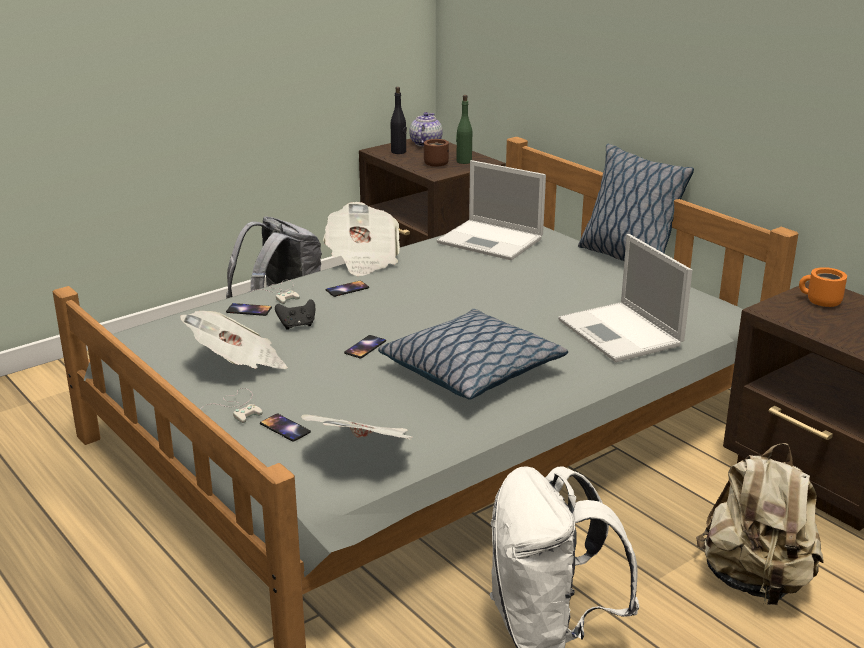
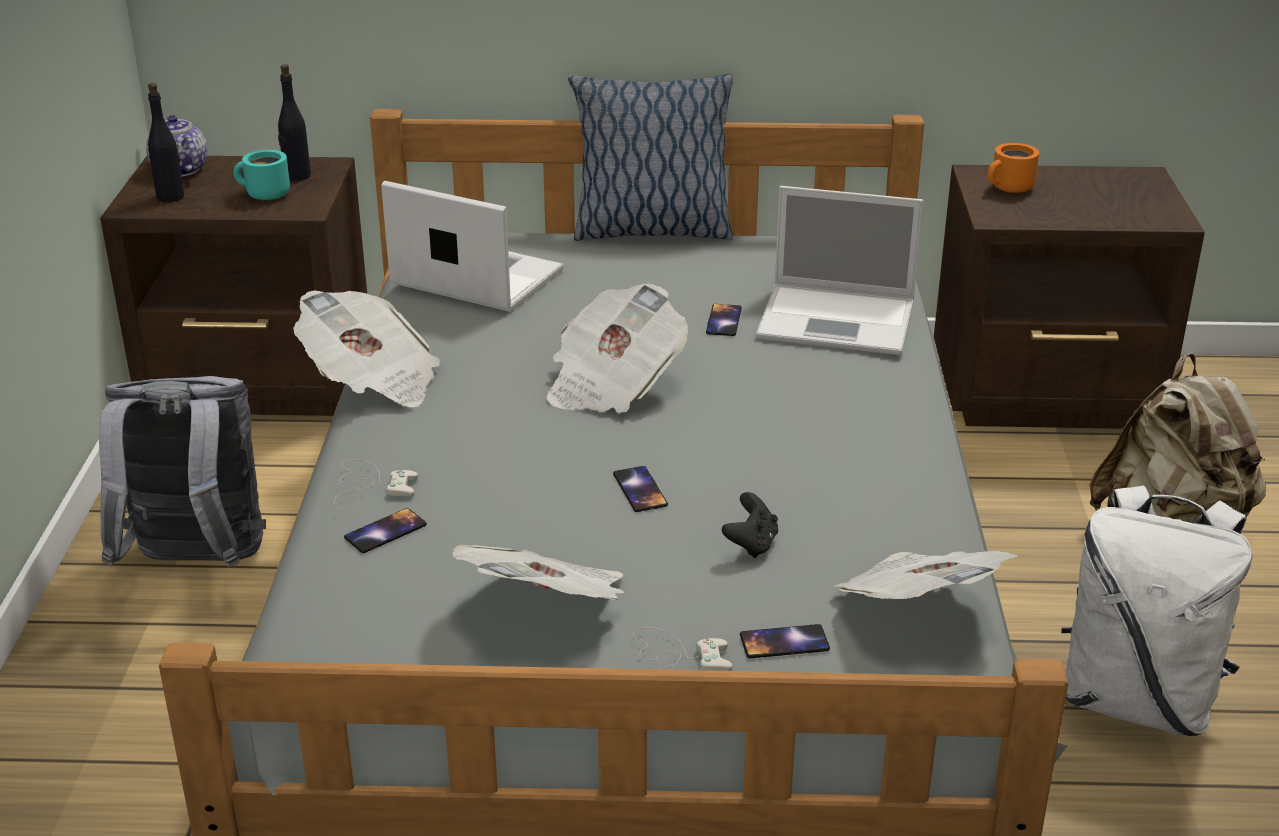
camera: 50 degrees left, 5 degrees up
black game controller [275,299,315,330] -> black game controller moved to [722,492,778,558]
phone [326,281,369,297] -> phone moved to [706,304,742,336]
pillow [378,309,568,399] -> none
brown mug [424,139,449,167] -> turquoise mug [233,150,290,200]
laptop [437,160,546,260] -> laptop turned 135 degrees counterclockwise [381,181,564,312]
green bottle [456,95,472,164] -> black bottle [278,64,311,181]
none -> newspaper [547,284,688,413]

